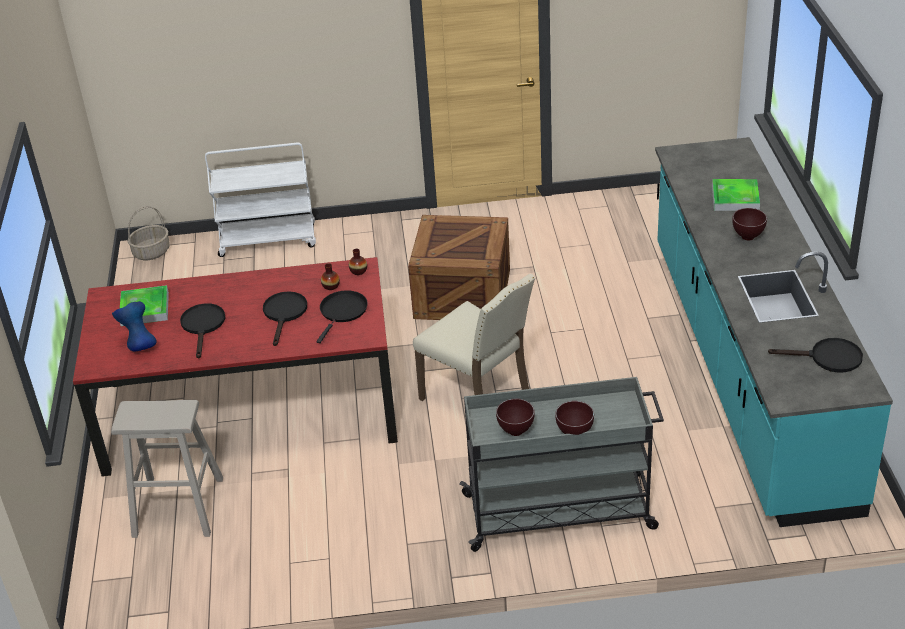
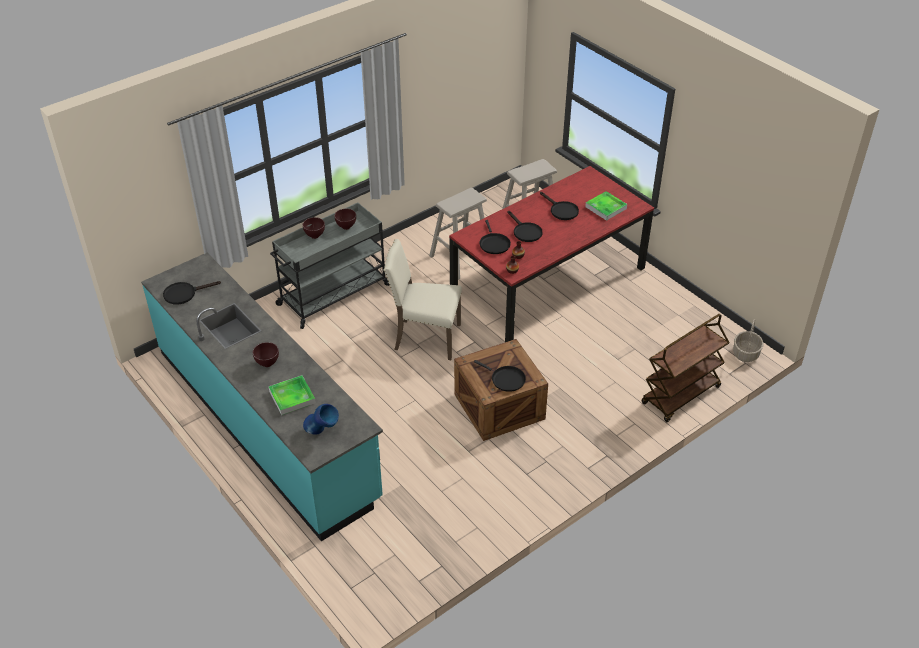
camera: 145 degrees right, 5 degrees up
blue vase [112,301,157,351] -> blue vase moved to [303,404,339,434]
white cart [205,143,316,257] -> brown cart [642,314,730,422]
none -> beige stool [429,188,487,280]
none -> black frying pan [474,360,526,392]

